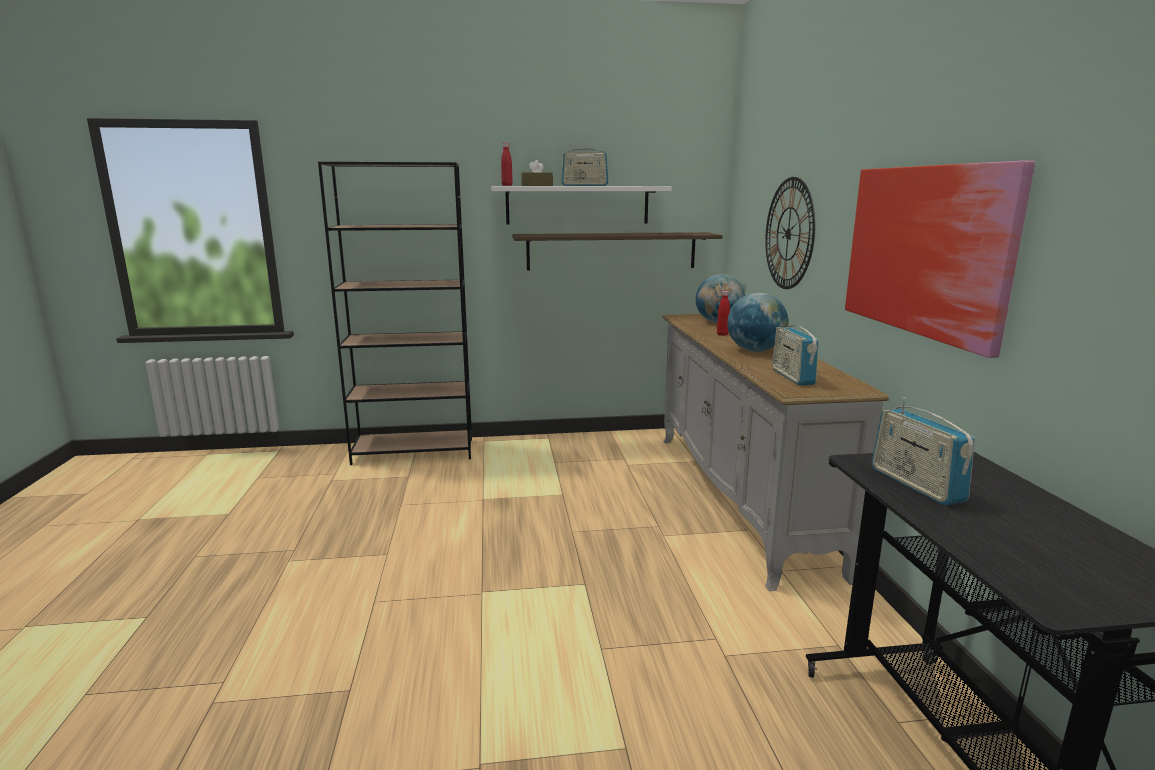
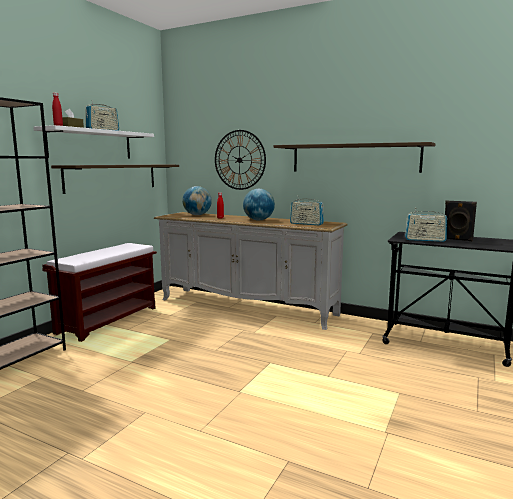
camera: 55 degrees left, 5 degrees down
picture [845,161,1035,358] -> shelf [273,142,435,173]
none -> brown bench [42,243,157,342]
none -> black speaker [445,201,477,241]

